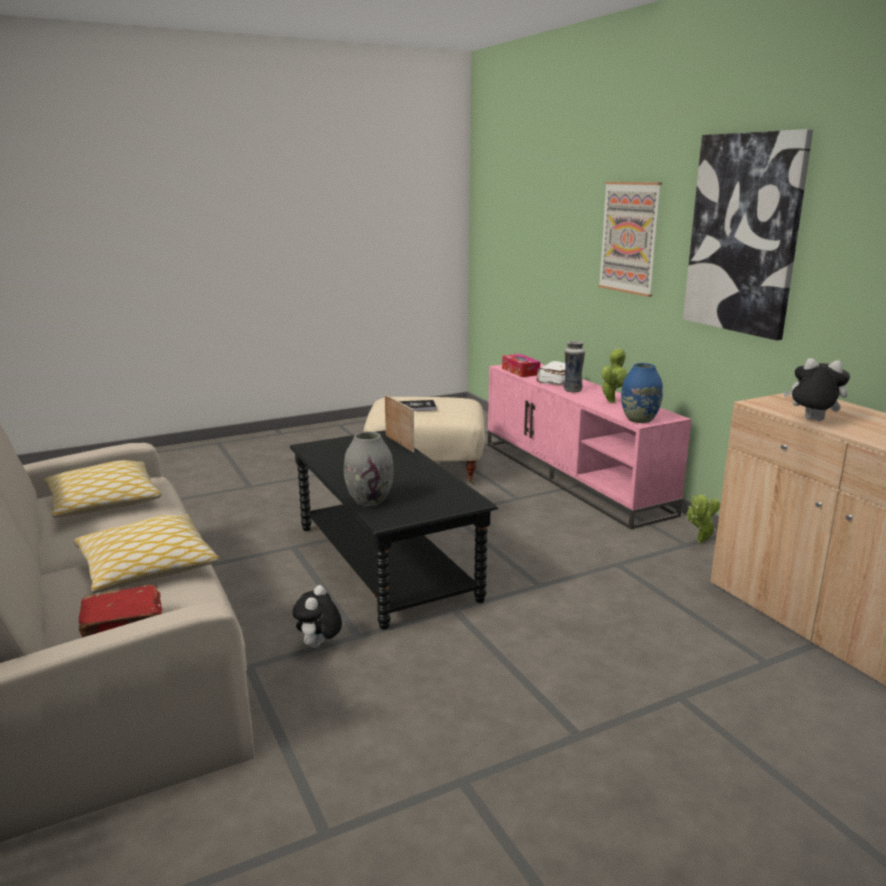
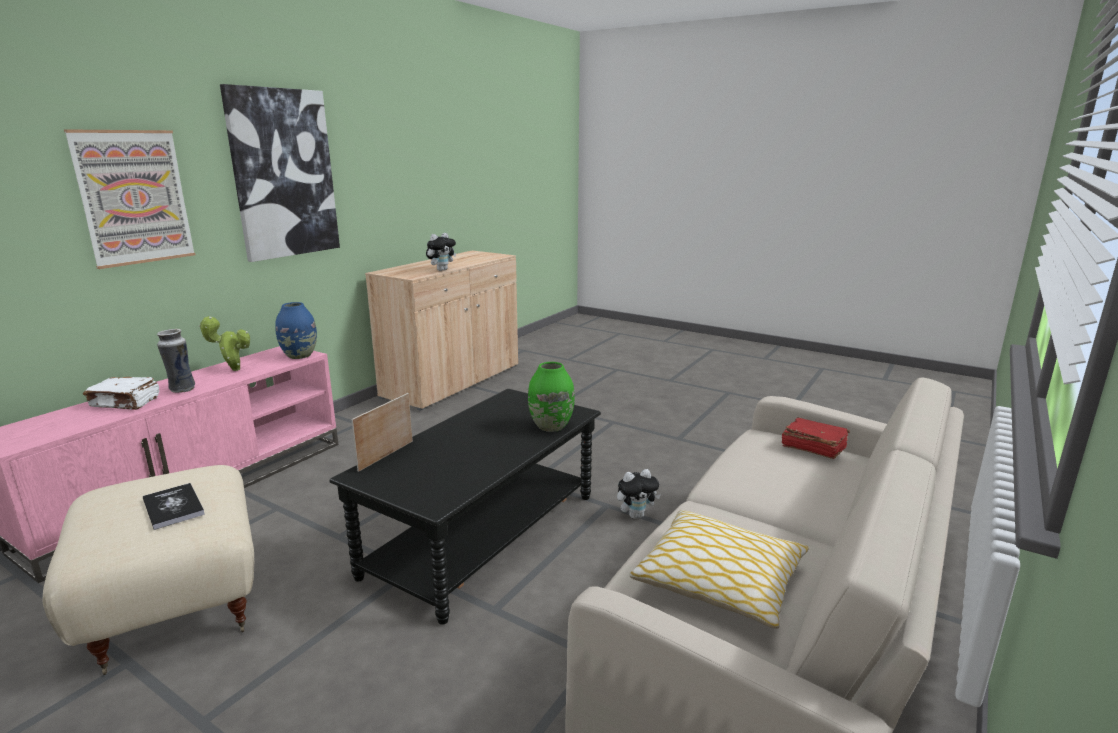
camera: 120 degrees left, 0 degrees up
pillow [74,514,219,593] -> none
grey vase [344,431,394,506] -> green vase [528,362,575,432]
tissue box [502,354,540,377] -> none
potted plant [686,494,720,543] -> none
plush toy [783,358,850,421] -> plush toy turned 135 degrees counterclockwise [426,233,456,271]

